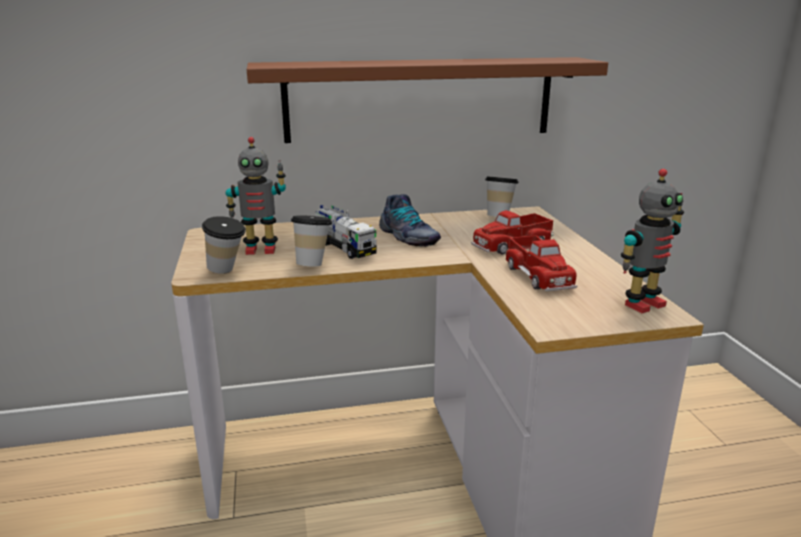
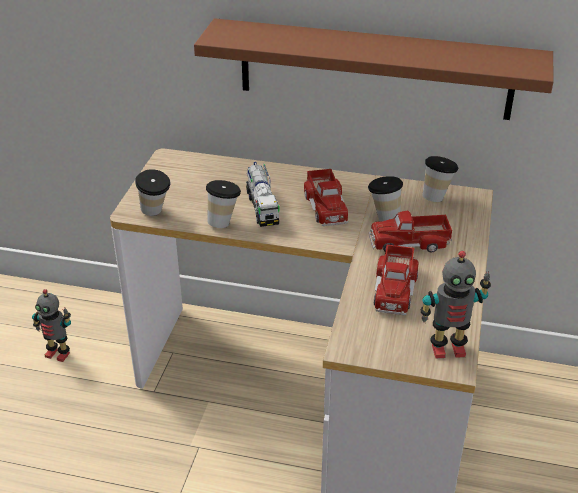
camera: 25 degrees right, 15 degrees up
toy robot [226,137,286,255] -> toy robot moved to [32,289,71,362]
shoe [379,194,441,247] -> toy truck [304,169,348,226]
none -> cup [368,176,403,221]

